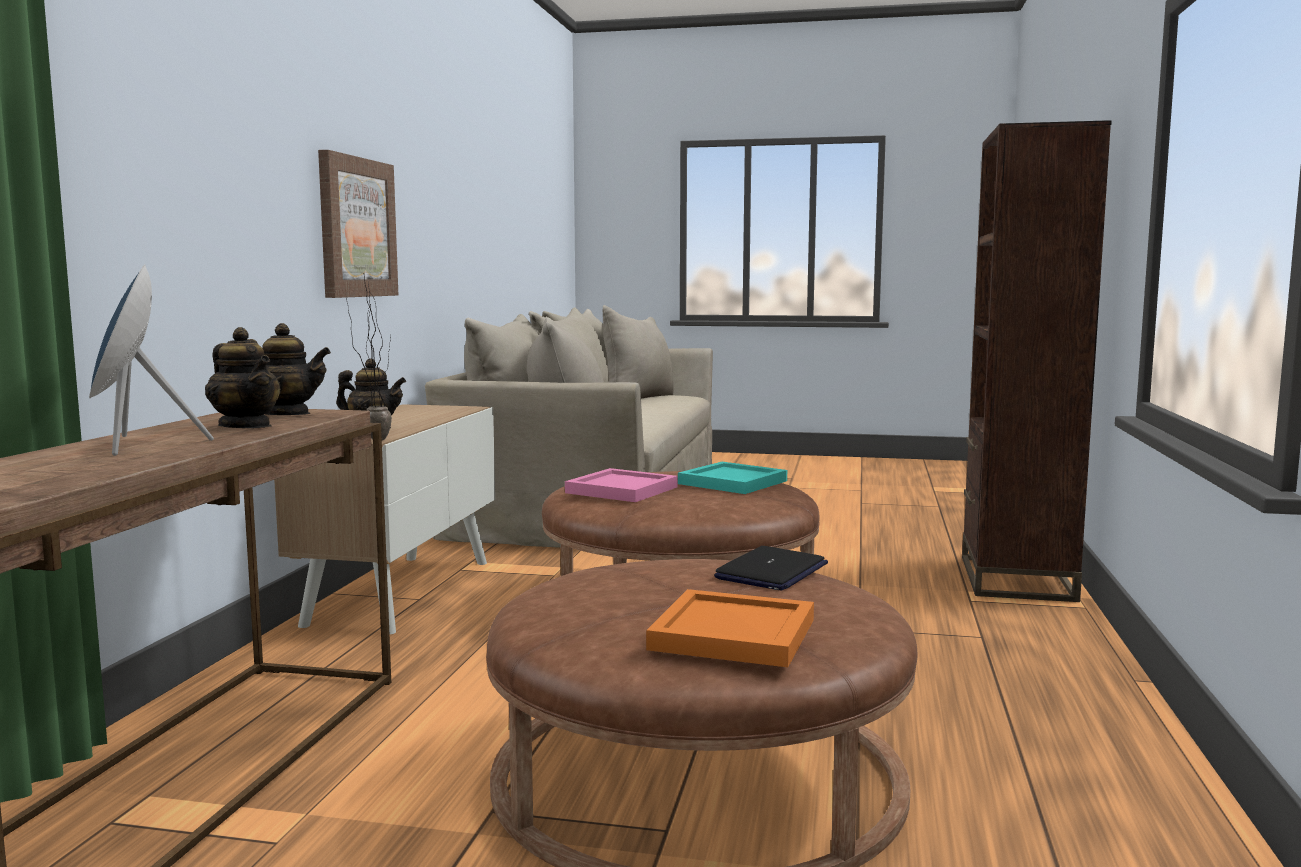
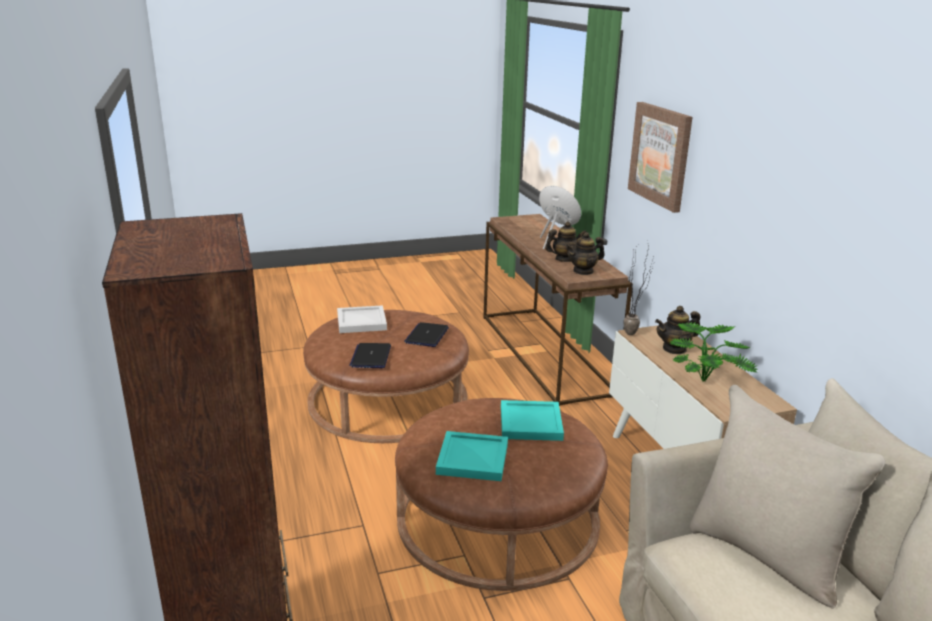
camera: 150 degrees right, 15 degrees up
teapot [205,327,281,428] -> teapot turned 150 degrees clockwise [545,221,586,262]
picture [318,150,398,298] -> picture moved to [628,102,693,213]
pink tray [565,468,678,502] -> turquoise tray [501,400,564,441]
orange tray [646,589,814,667] -> white tray [337,305,387,333]
none -> laptop [404,322,449,347]
none -> potted plant [670,322,758,381]

